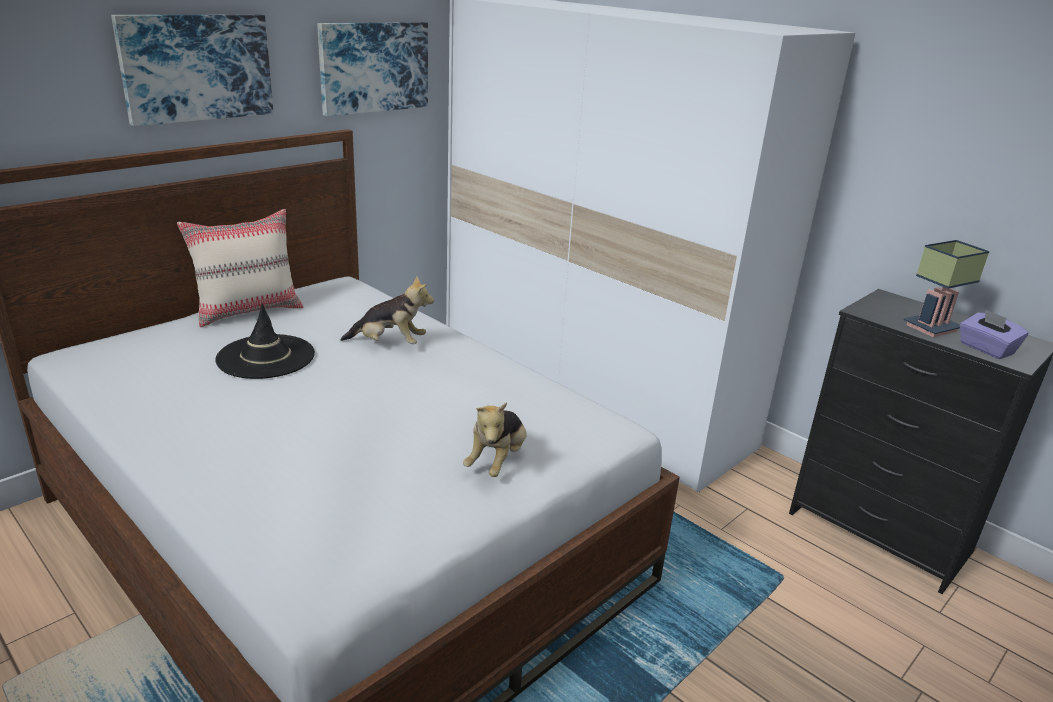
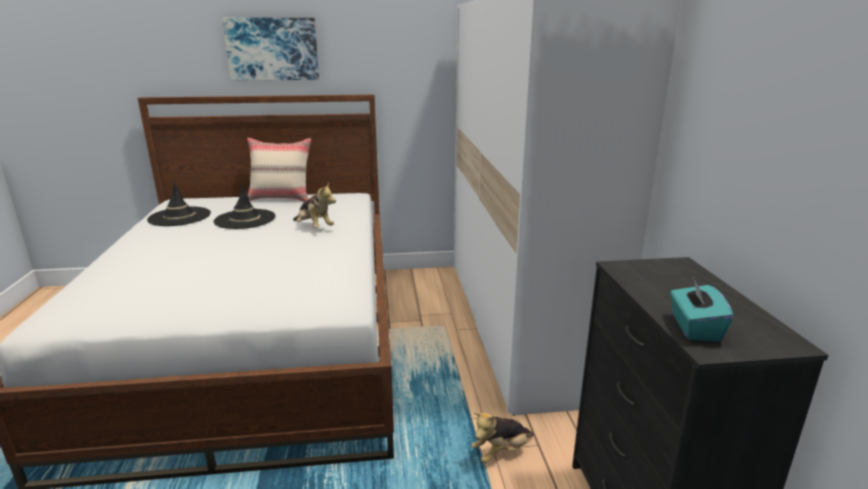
camera: 40 degrees right, 5 degrees down
picture [317,22,428,117] -> none
plush toy [463,402,527,477] -> plush toy moved to [472,412,534,463]
table lamp [903,240,990,337] -> none
purple tissue box [960,309,1029,359] -> turquoise tissue box [670,277,734,341]
none -> black hat [147,182,211,226]

